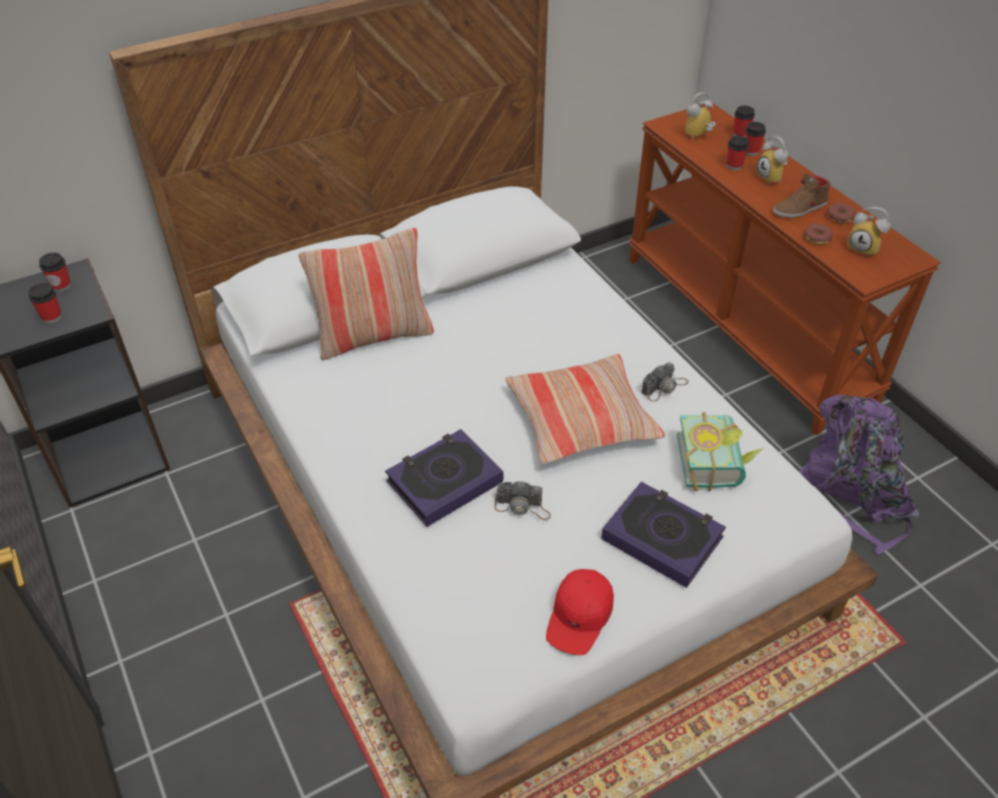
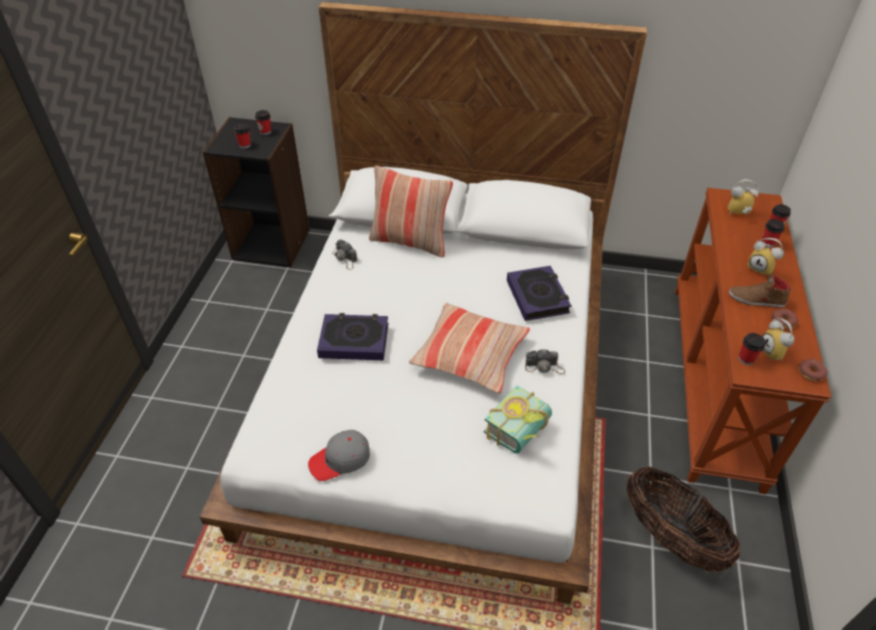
camera: 40 degrees right, 0 degrees up
camera [494,481,551,520] -> camera moved to [332,240,357,270]
red cap [546,569,614,655] -> grey cap [308,430,370,481]
book [601,482,726,588] -> book moved to [507,266,572,321]
cup [726,136,749,170] -> cup moved to [738,333,765,365]
alarm clock [756,136,788,184] -> alarm clock turned 60 degrees counterclockwise [748,238,784,276]
purple backpack [798,395,920,555] -> basket [626,466,740,572]
donut [804,223,833,245] -> donut moved to [799,359,828,381]

